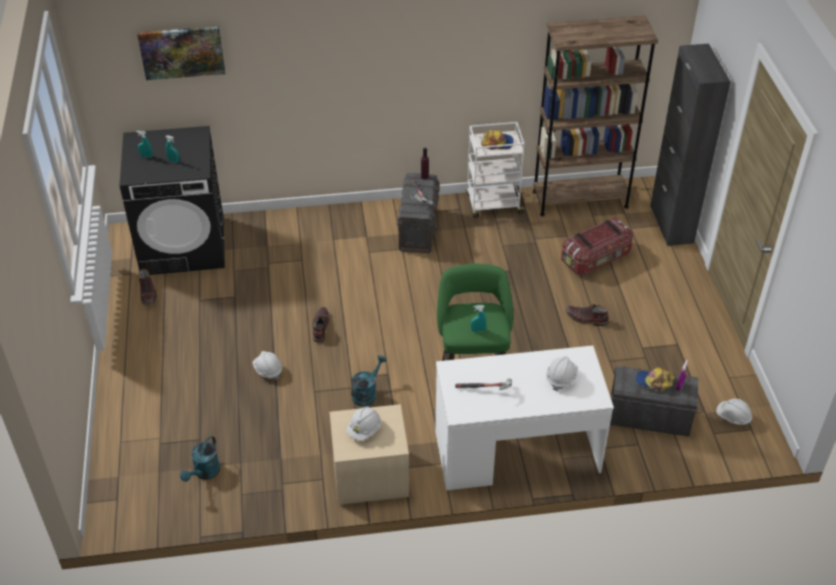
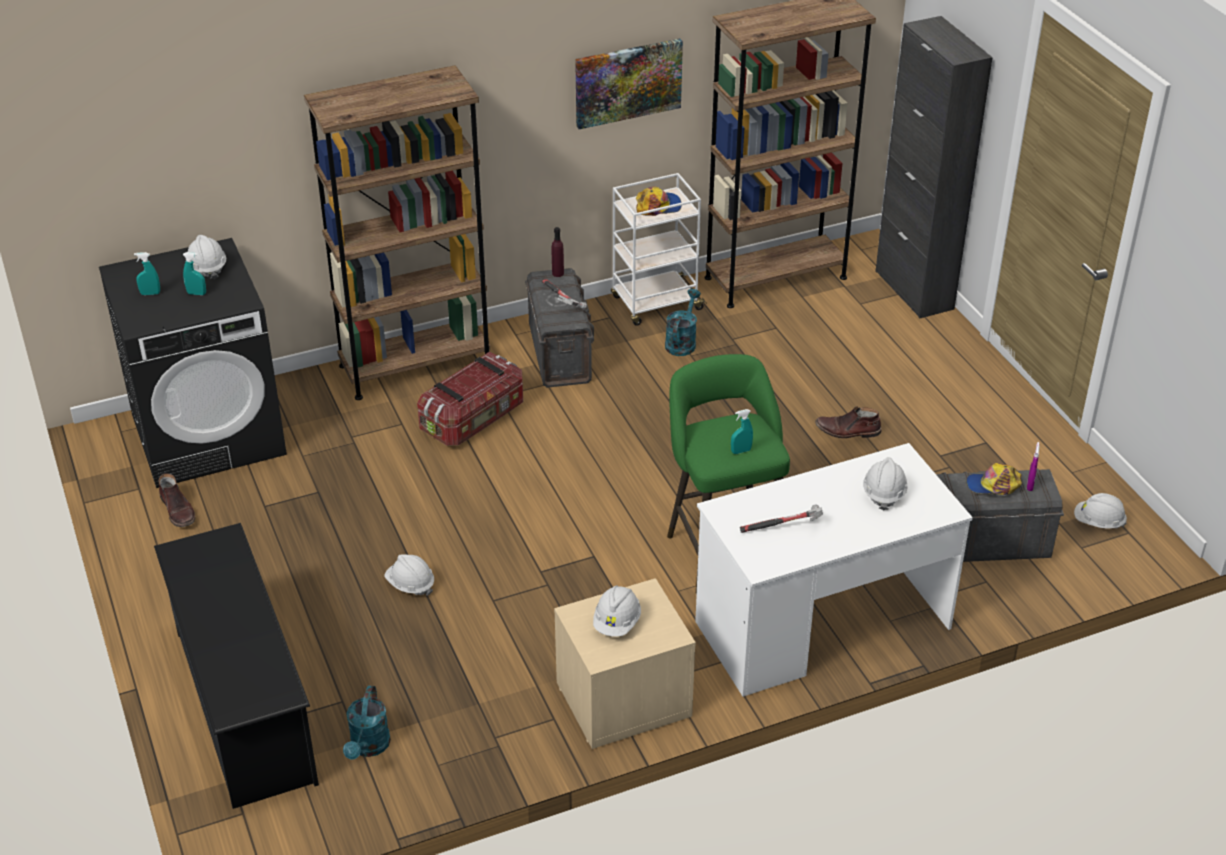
camera: 15 degrees left, 5 degrees down
picture [137,26,225,80] -> picture moved to [575,38,683,129]
brown boot [312,307,329,343] -> none
turquoise watering can [351,355,387,407] -> turquoise watering can moved to [665,289,701,356]
storage box [561,217,634,275] -> storage box moved to [417,352,523,446]
none -> black shoe rack [154,523,319,809]
none -> white hard hat [186,235,226,279]
none -> brown bookcase [304,65,490,400]

